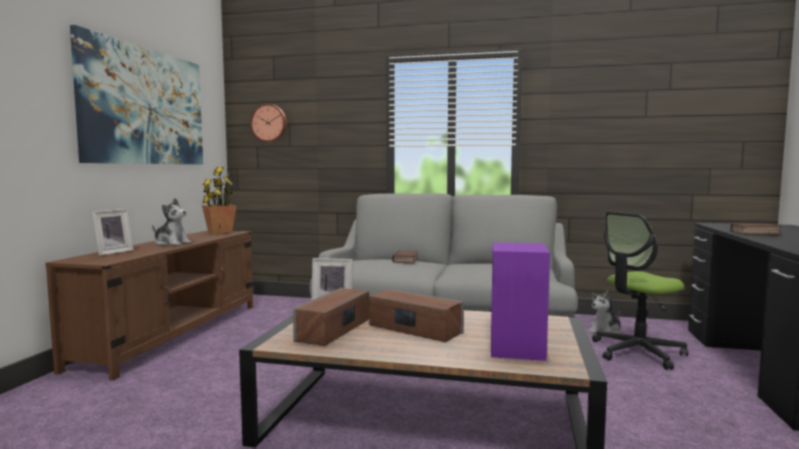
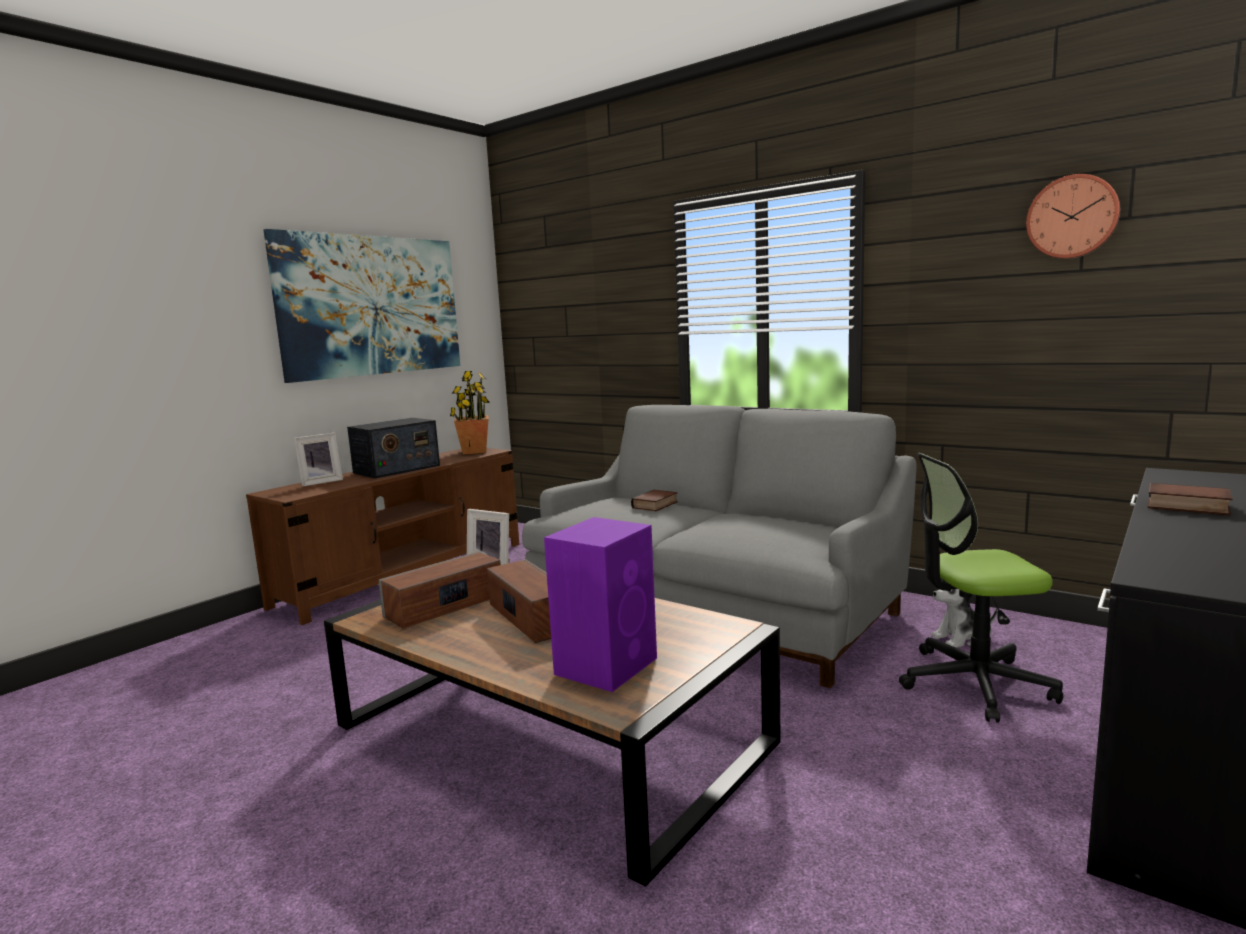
camera: 25 degrees right, 5 degrees up
plush toy [152,198,191,245] -> radio [347,418,440,478]
wall clock [250,104,287,142] -> wall clock moved to [1026,174,1120,259]

